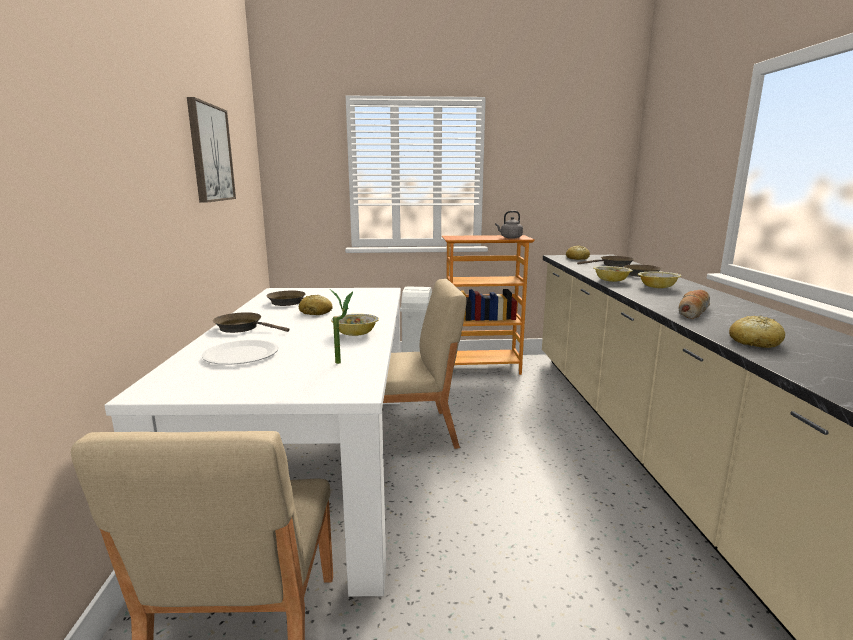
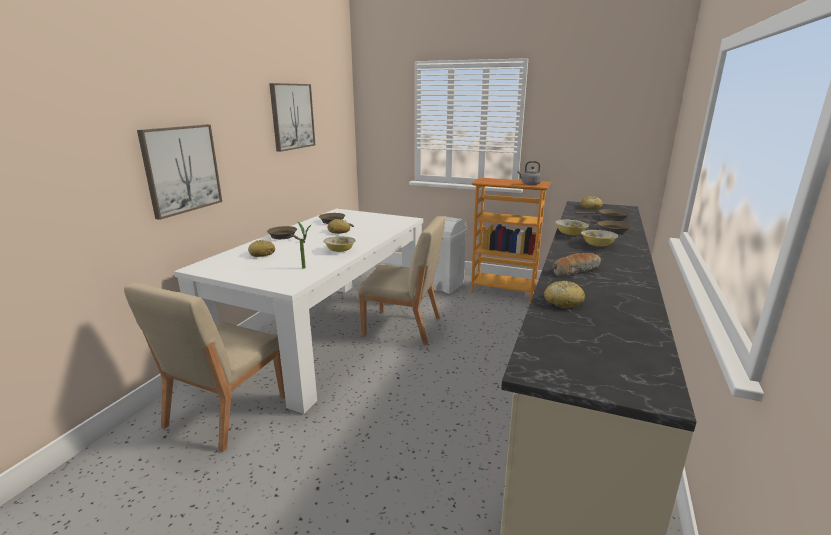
camera: 25 degrees right, 5 degrees up
white plate [202,340,278,365] -> bread [248,240,275,257]
none -> picture [137,125,222,220]

